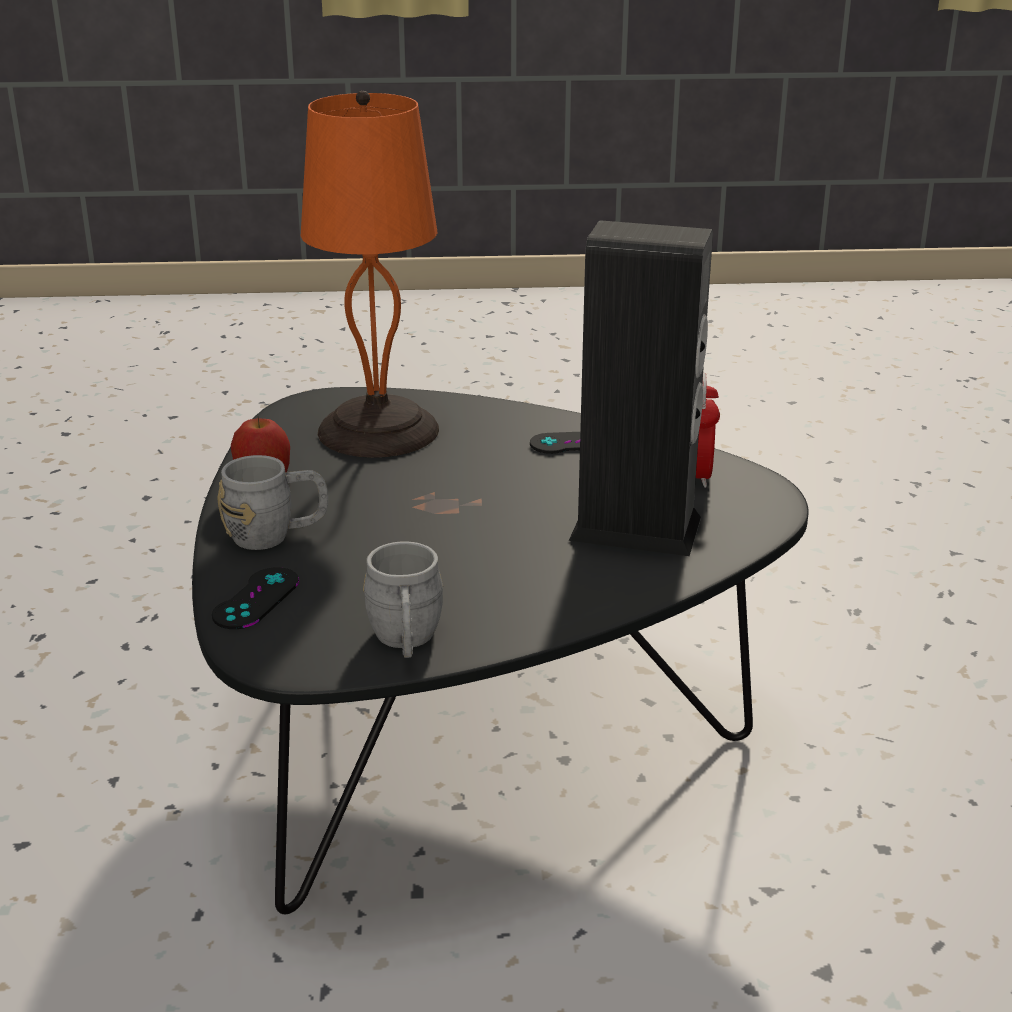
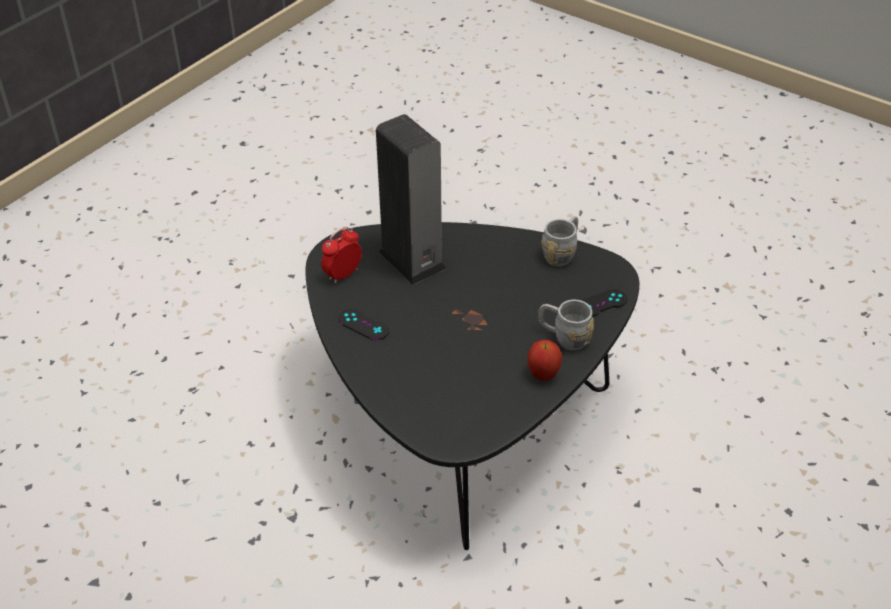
camera: 140 degrees left, 15 degrees up
orange table lamp [301,91,439,458] -> none

